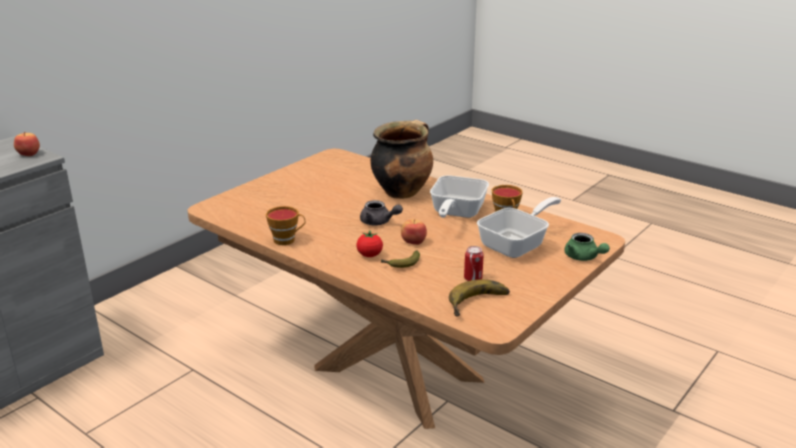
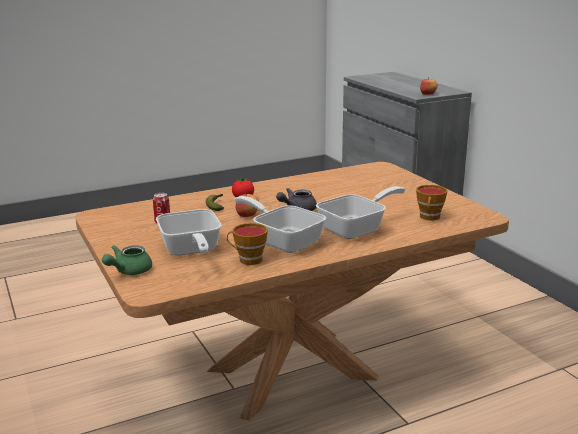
camera: 115 degrees right, 5 degrees down
cup [266,206,305,245] -> cup moved to [416,185,448,220]
cooking pot [370,120,433,199] -> frying pan [316,186,405,239]
banana [449,279,510,317] -> none
green teapot [564,233,610,261] -> green teapot turned 45 degrees counterclockwise [102,245,152,275]

